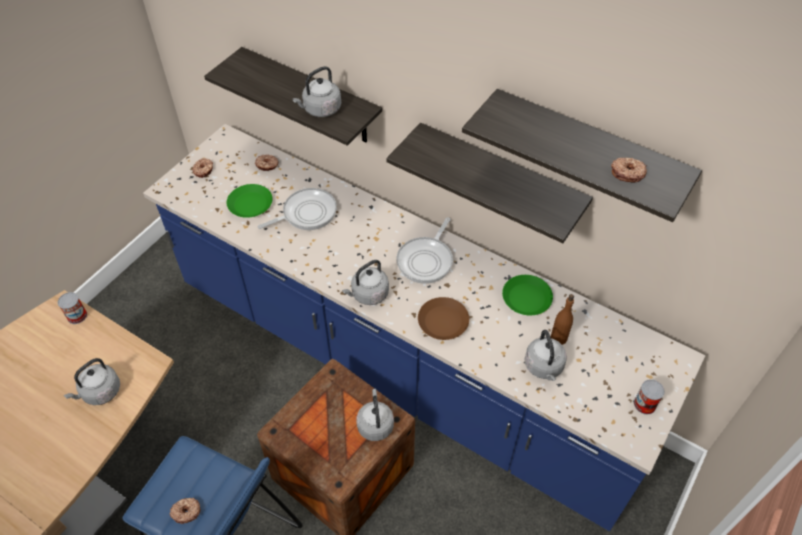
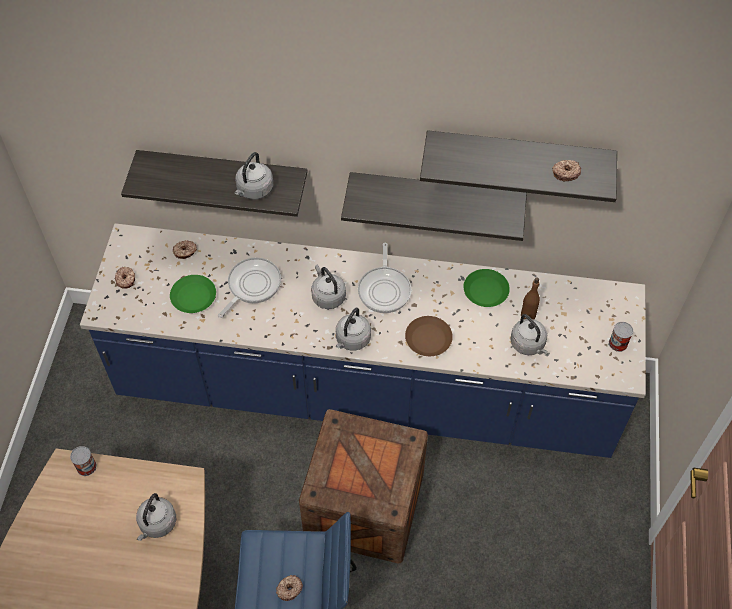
camera: 25 degrees left, 5 degrees up
grey kettle [356,389,394,441] -> grey kettle moved to [311,264,346,309]

